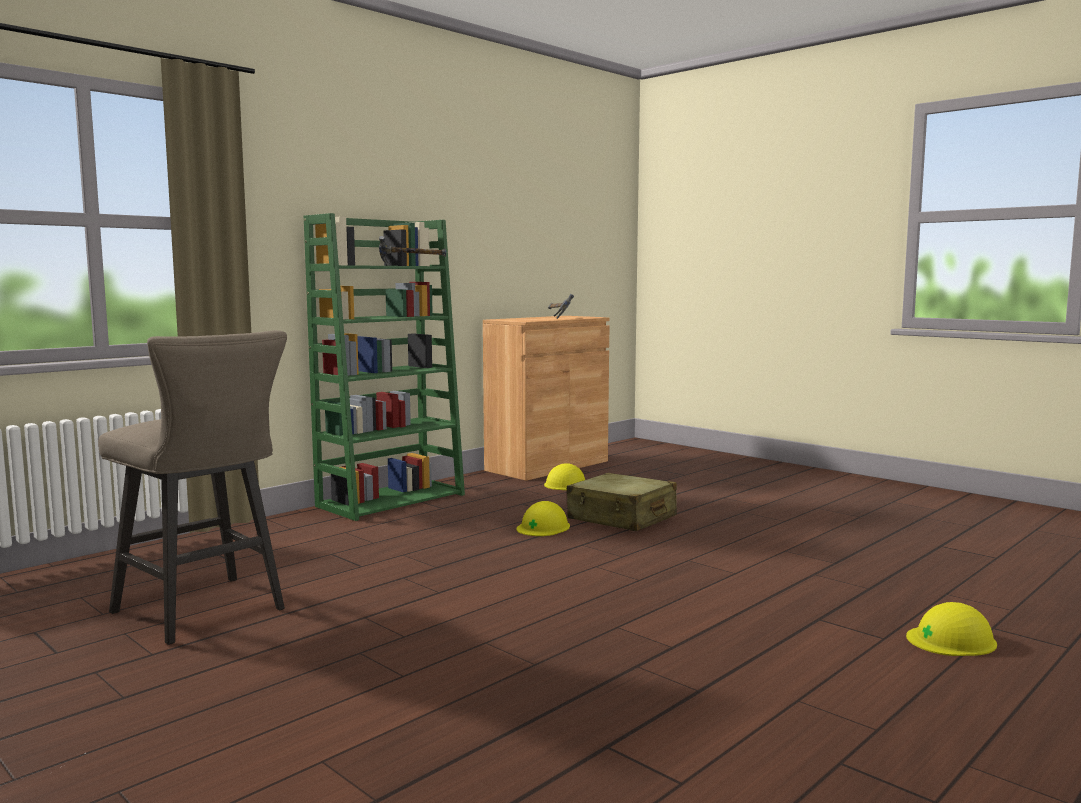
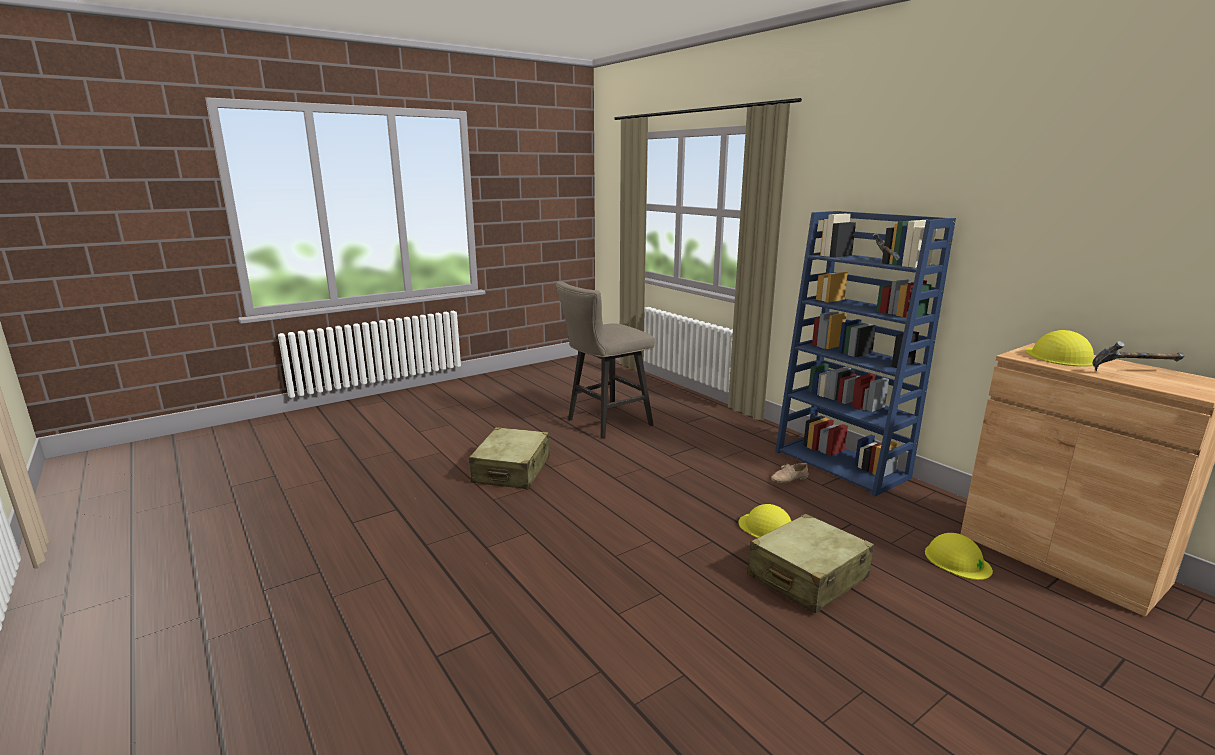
camera: 100 degrees right, 10 degrees up
green bookcase [304,213,465,521] -> blue bookcase [775,211,956,496]
yellow hard hat [906,602,997,656] -> yellow hard hat moved to [1025,330,1094,367]
none -> beige suitcase [469,427,550,489]
none -> beige shoe [771,463,809,483]

